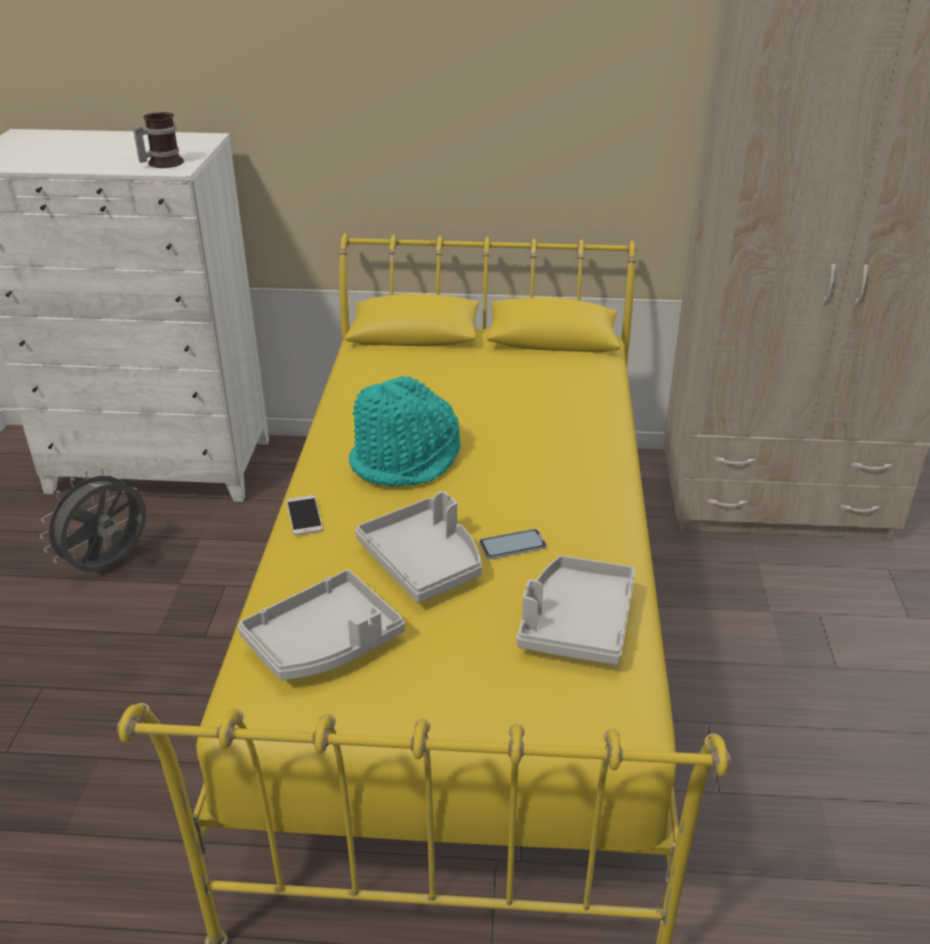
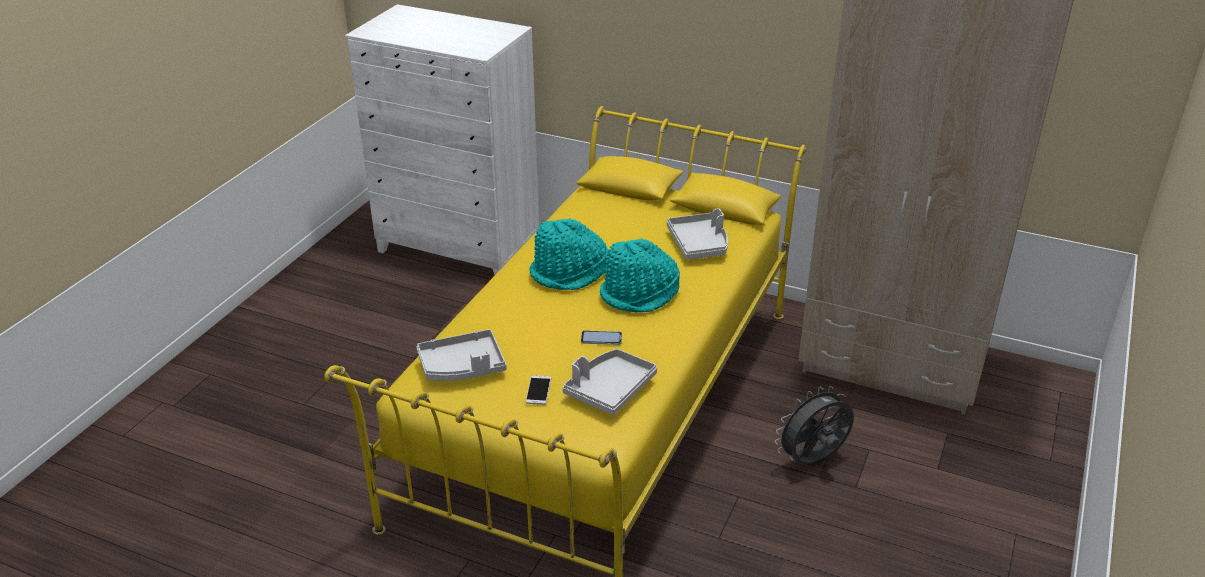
camera: 20 degrees right, 0 degrees up
grey fan [40,468,146,572] -> grey fan moved to [775,386,854,466]
mug [133,112,184,168] -> none
phone [286,495,323,535] -> phone moved to [525,375,551,405]
grey tray [355,491,482,603] -> grey tray moved to [667,208,728,260]
none -> turquoise hat [600,239,680,312]

